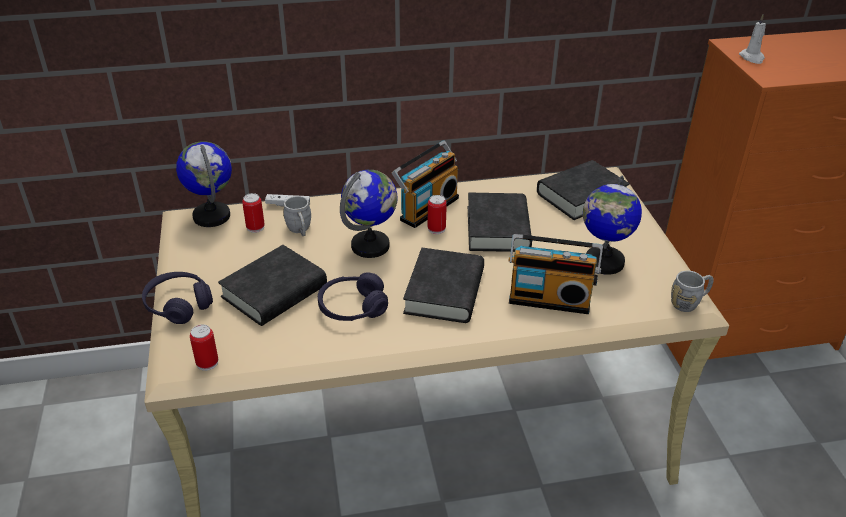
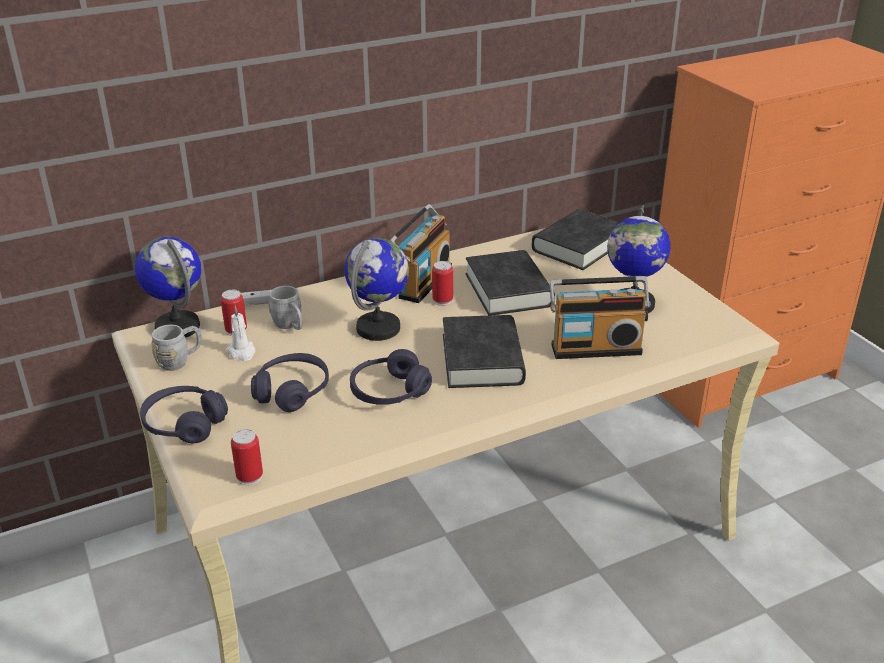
camera: 15 degrees left, 5 degrees down
black book [218,245,327,326] -> purple headphones [251,353,329,412]
grey mug [671,271,714,312] -> grey mug moved to [151,325,202,371]
white candle [739,14,766,64] -> white candle moved to [226,306,256,361]

